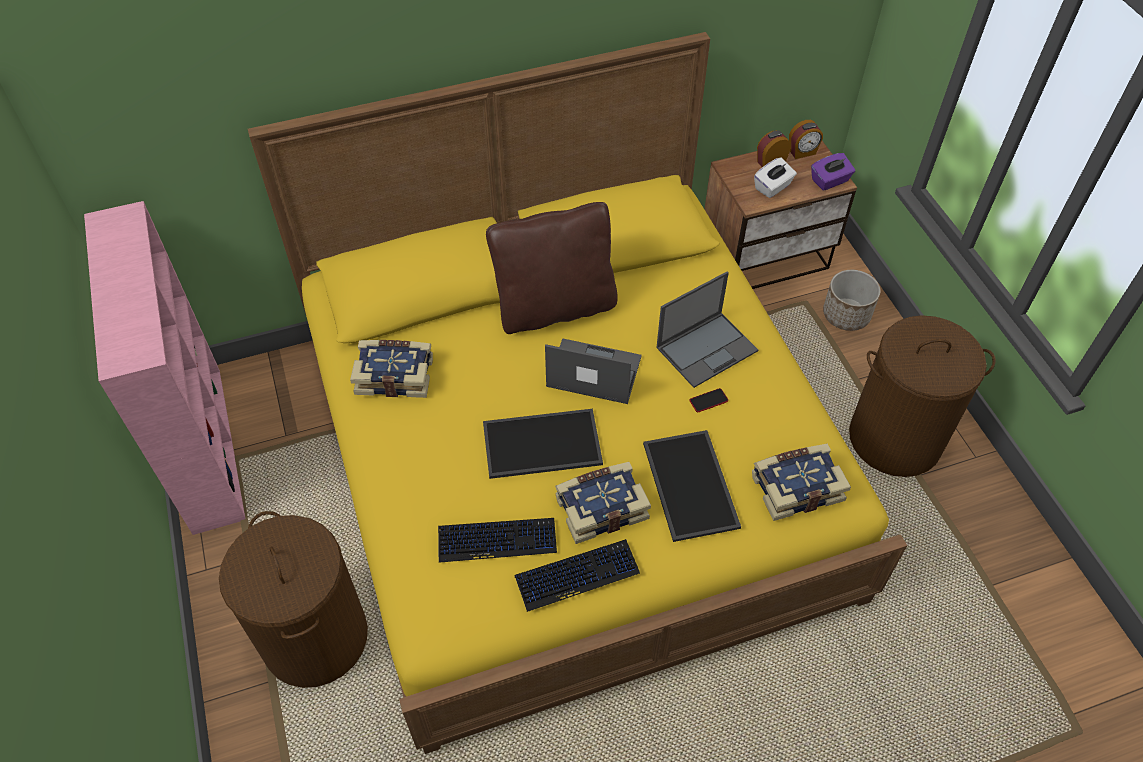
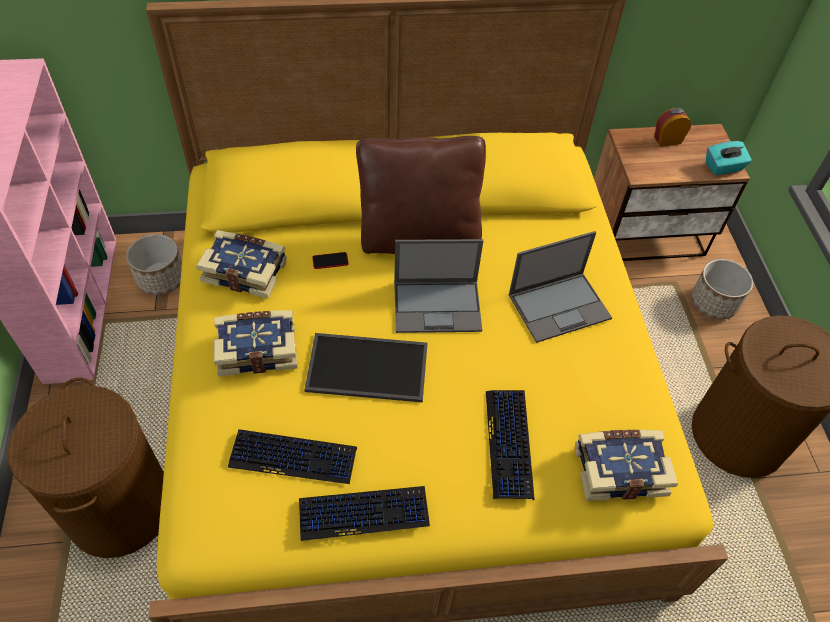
camera: 10 degrees right, 0 degrees up
laptop [545,338,642,404] -> laptop turned 150 degrees clockwise [394,239,483,333]
book [555,462,651,544] -> book moved to [214,310,297,377]
tray [643,430,741,542] -> keyboard [486,390,535,500]
phone [690,388,728,412] -> phone moved to [312,252,349,269]
white tissue box [754,158,797,198] -> none
alarm clock [789,120,823,159] -> none
purple tissue box [811,153,855,191] -> turquoise tissue box [706,141,752,175]
none -> planter [126,234,182,295]

